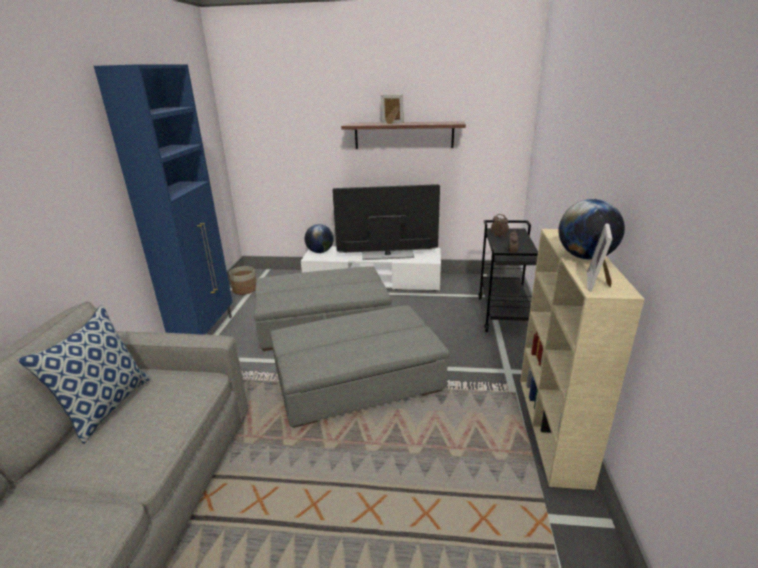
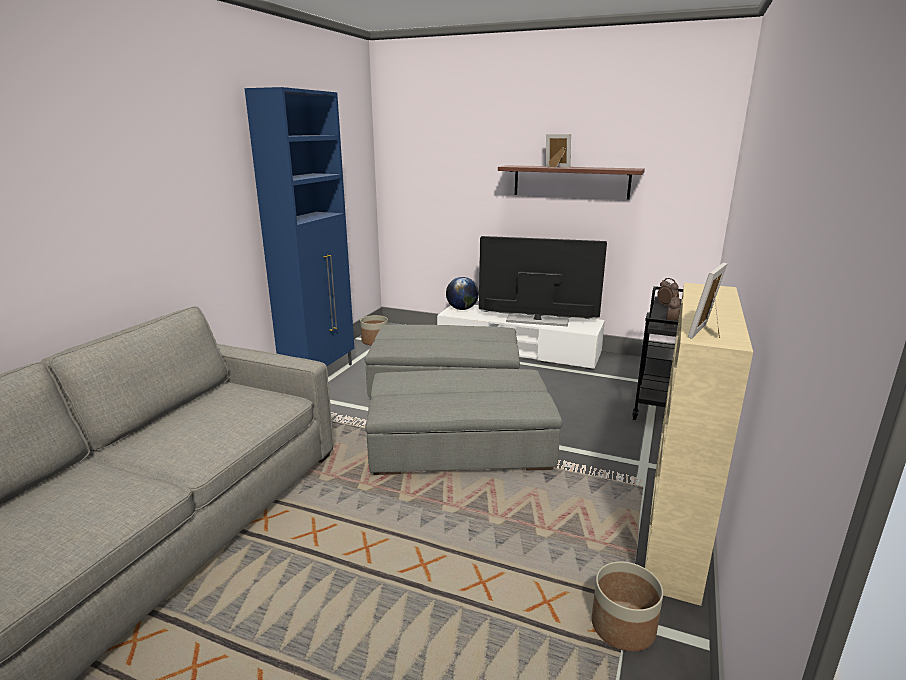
camera: 15 degrees right, 5 degrees down
pillow [17,305,151,444] -> none
globe [558,199,625,260] -> none
none -> planter [592,561,663,652]

